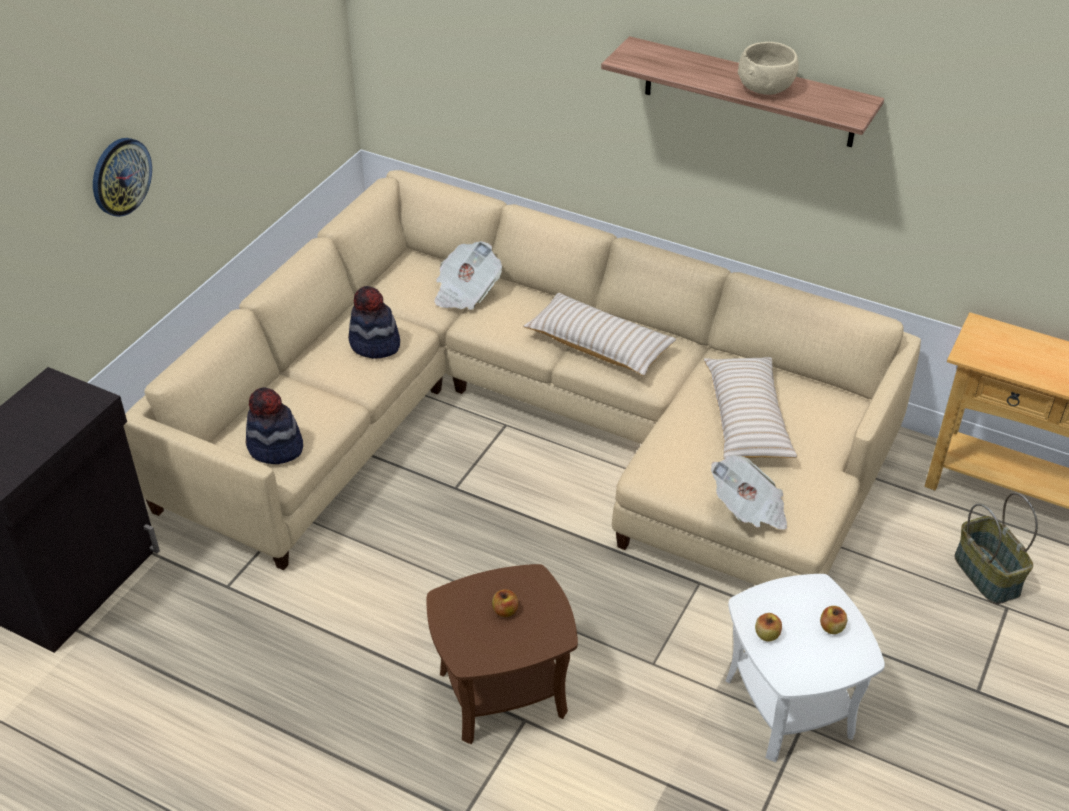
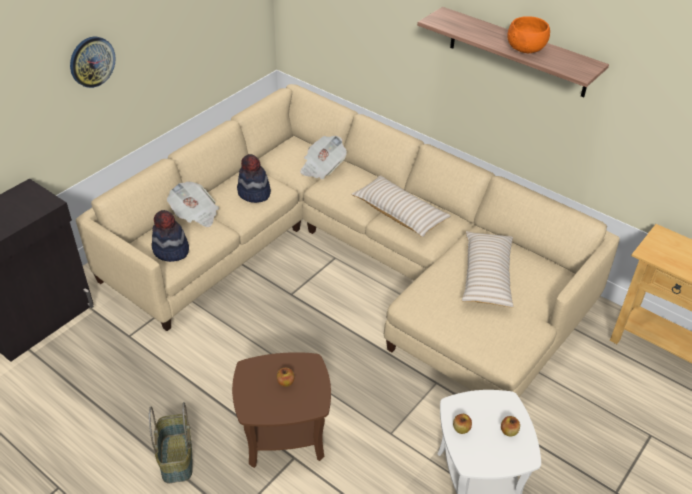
camera: 10 degrees right, 0 degrees up
newspaper [711,455,787,530] -> newspaper moved to [167,182,219,227]
beige bowl [738,42,799,95] -> orange bowl [507,16,550,53]
basket [955,492,1038,604] -> basket moved to [149,402,193,484]

